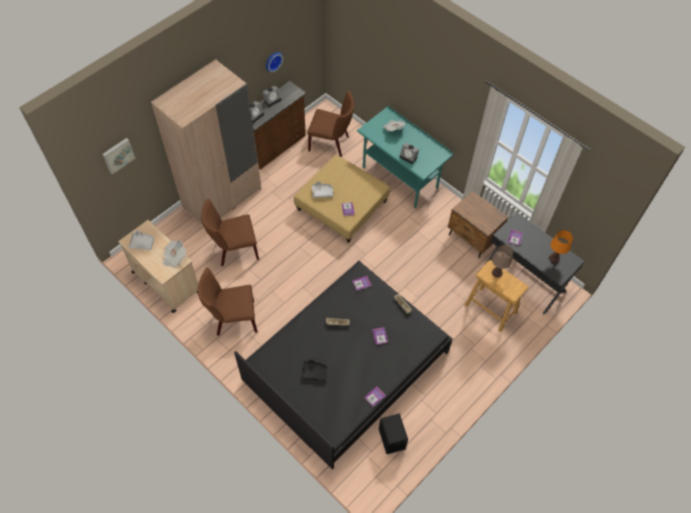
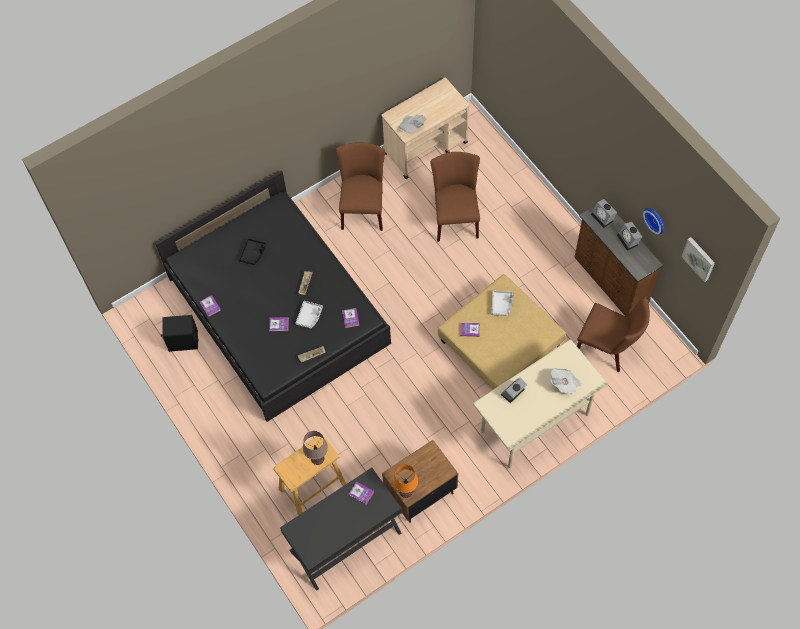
camera: 105 degrees right, 5 degrees up
picture [103,138,136,174] -> picture moved to [681,237,715,282]
grey tray [129,230,154,250] -> grey tray moved to [295,301,323,329]
beige wardrobe [151,59,261,225] -> none
brown chair [307,90,354,157] -> brown chair turned 90 degrees counterclockwise [577,296,650,372]
turquoise desk [357,105,453,208] -> beige desk [473,339,609,468]
orange table lamp [549,230,573,263] -> orange table lamp moved to [393,465,418,498]

